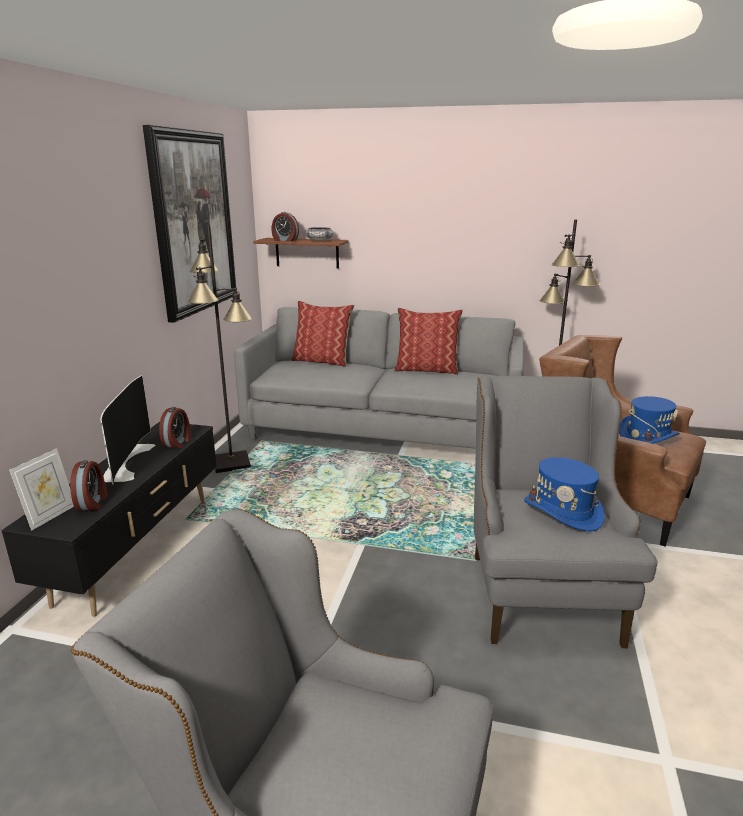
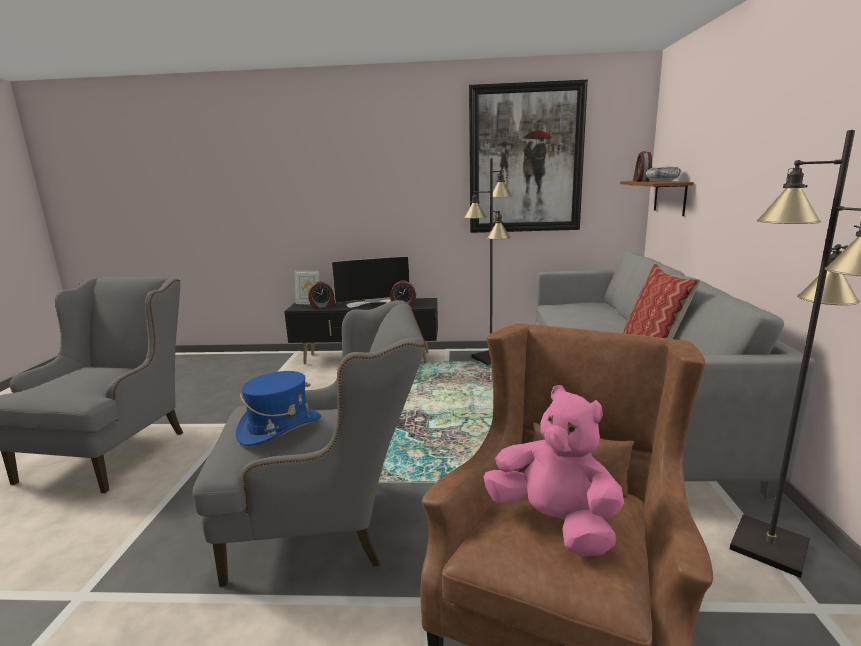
camera: 80 degrees right, 5 degrees down
pillow [291,301,354,367] -> none
blue hat [619,396,680,444] -> pink plush toy [483,385,624,557]

